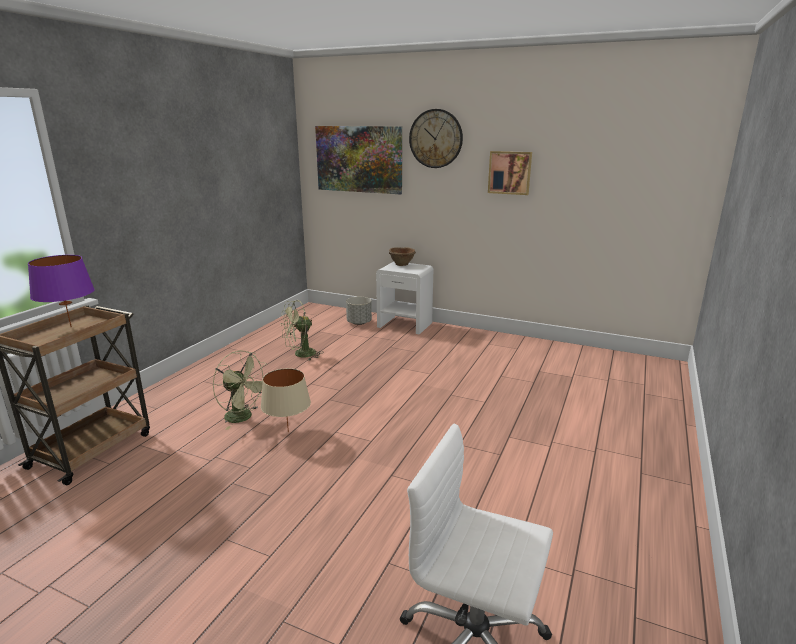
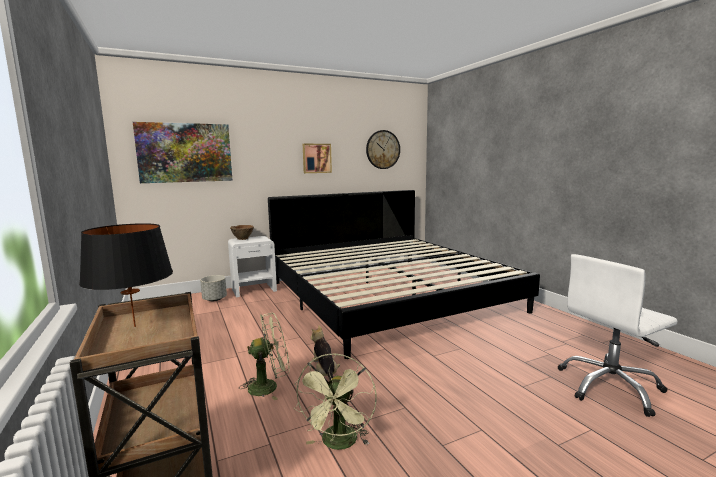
camera: 50 degrees left, 10 degrees down
purple table lamp [28,255,95,327] -> black table lamp [79,223,173,327]
beige table lamp [261,368,311,432] -> plush toy [310,325,340,381]
green fan [281,300,323,361] -> green fan moved to [294,353,377,450]
wall clock [409,109,463,168] -> wall clock moved to [366,130,400,169]
none -> bed [268,190,540,359]

